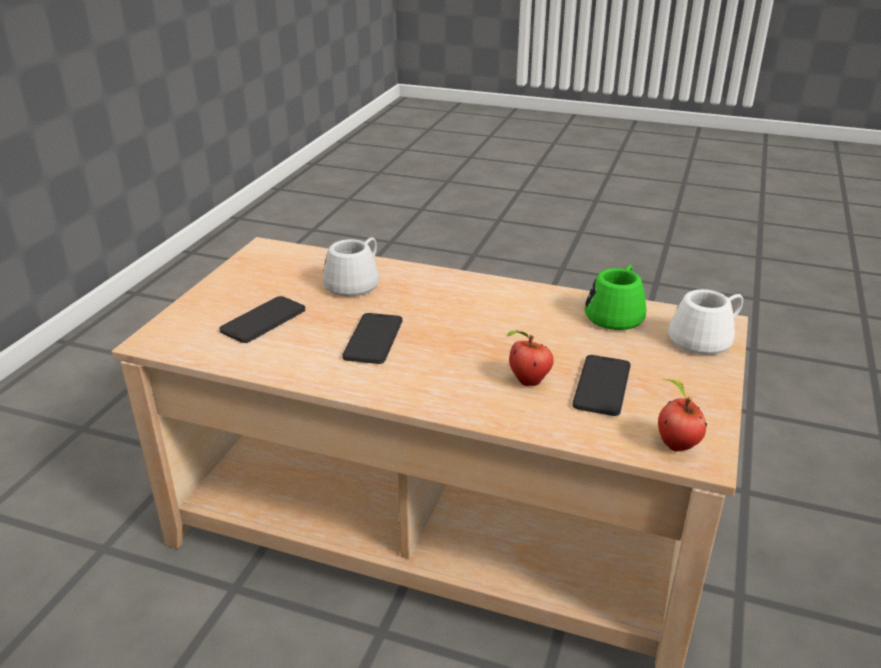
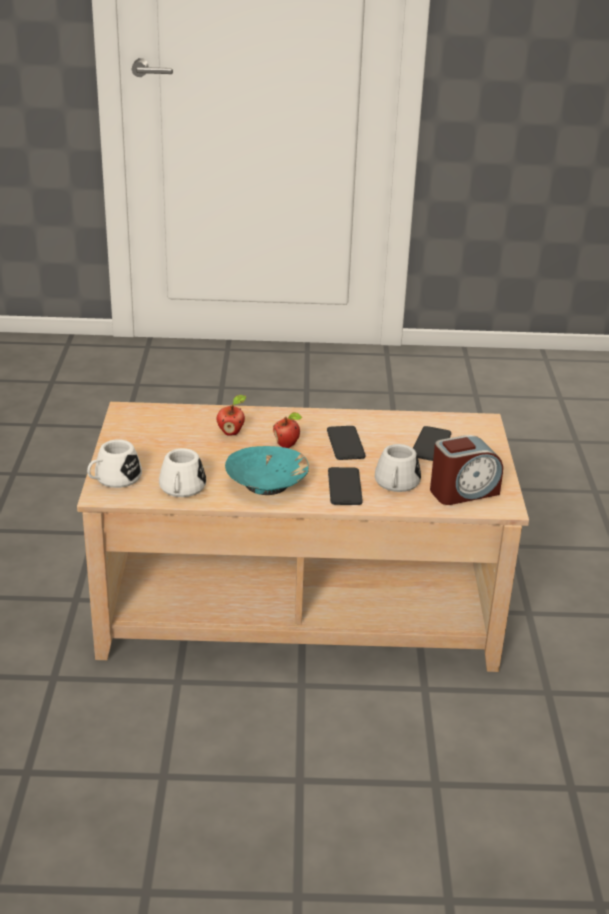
camera: 160 degrees right, 0 degrees up
phone [572,355,631,416] -> phone moved to [328,467,363,505]
green mug [585,265,646,330] -> white mug [159,448,206,497]
apple [658,378,707,452] -> apple moved to [273,412,302,448]
none -> turquoise bowl [225,446,309,495]
none -> alarm clock [430,435,503,505]

